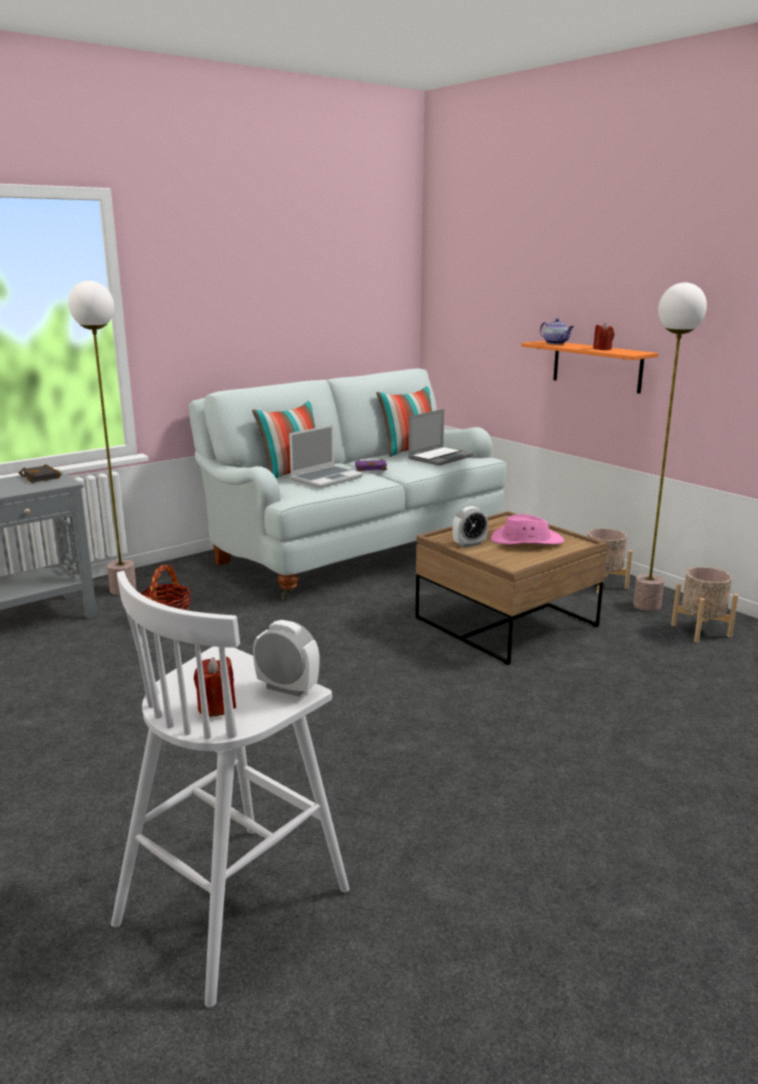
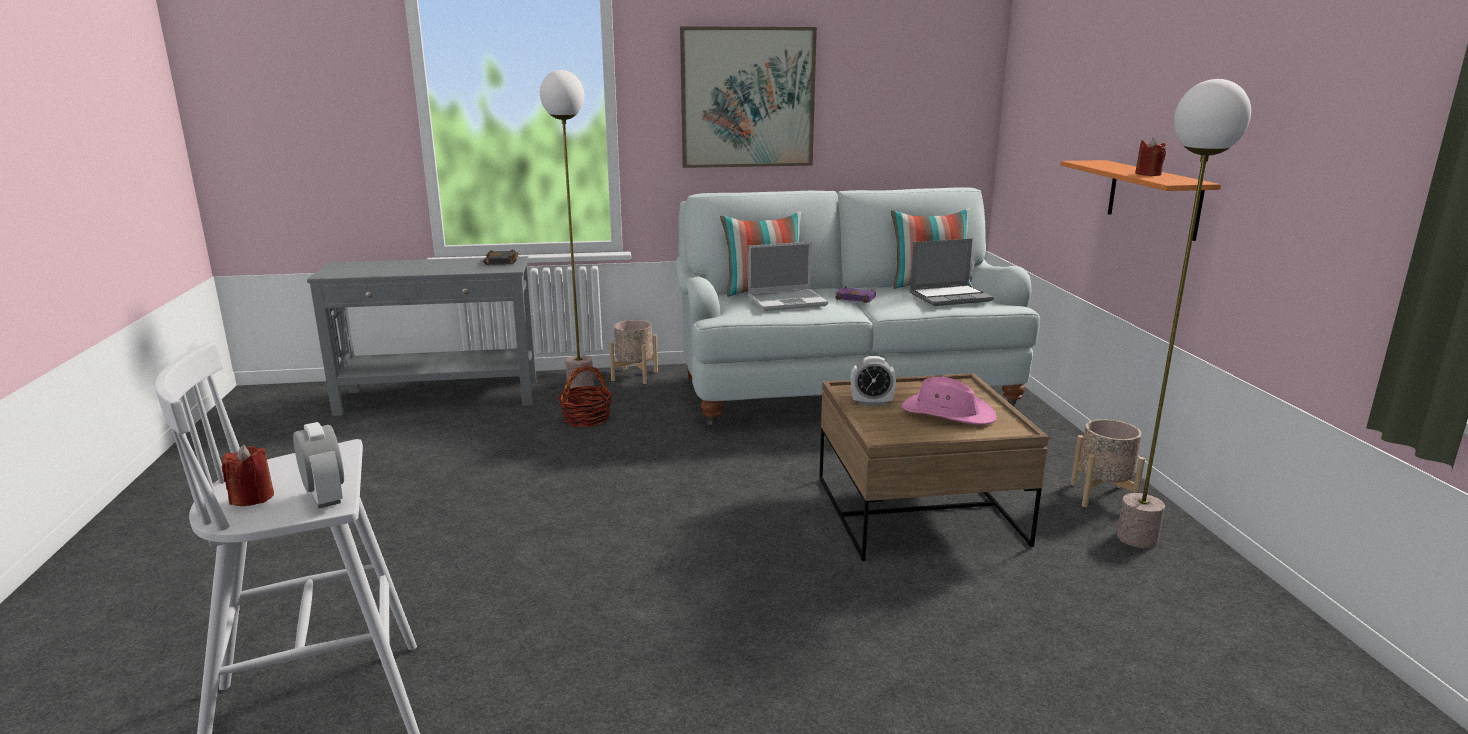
camera: 30 degrees right, 0 degrees up
teapot [540,318,574,344] -> none
beige planter [671,567,739,642] -> beige planter moved to [609,320,658,384]
none -> picture [680,26,817,168]

